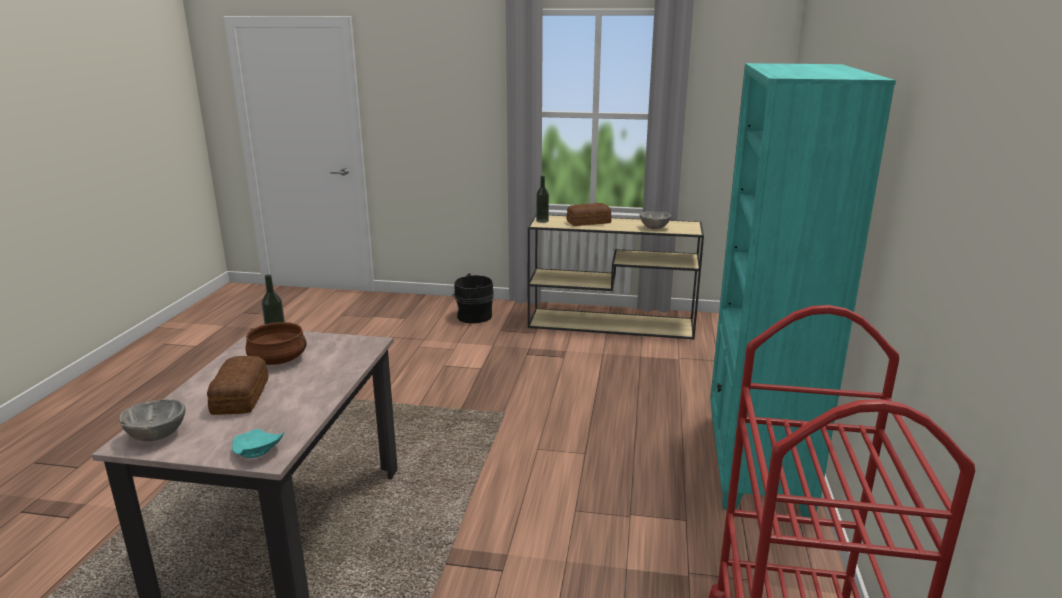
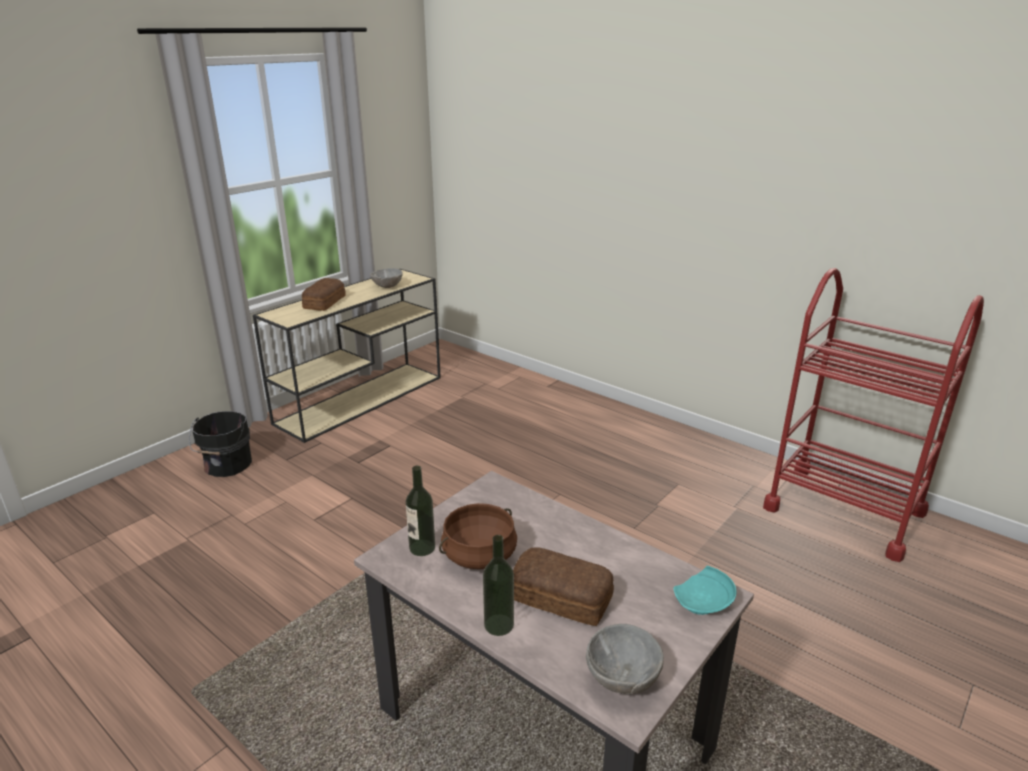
camera: 60 degrees left, 5 degrees up
bottle [536,176,549,223] -> bottle moved to [483,535,514,636]
turquoise bookcase [710,63,896,518] -> none

